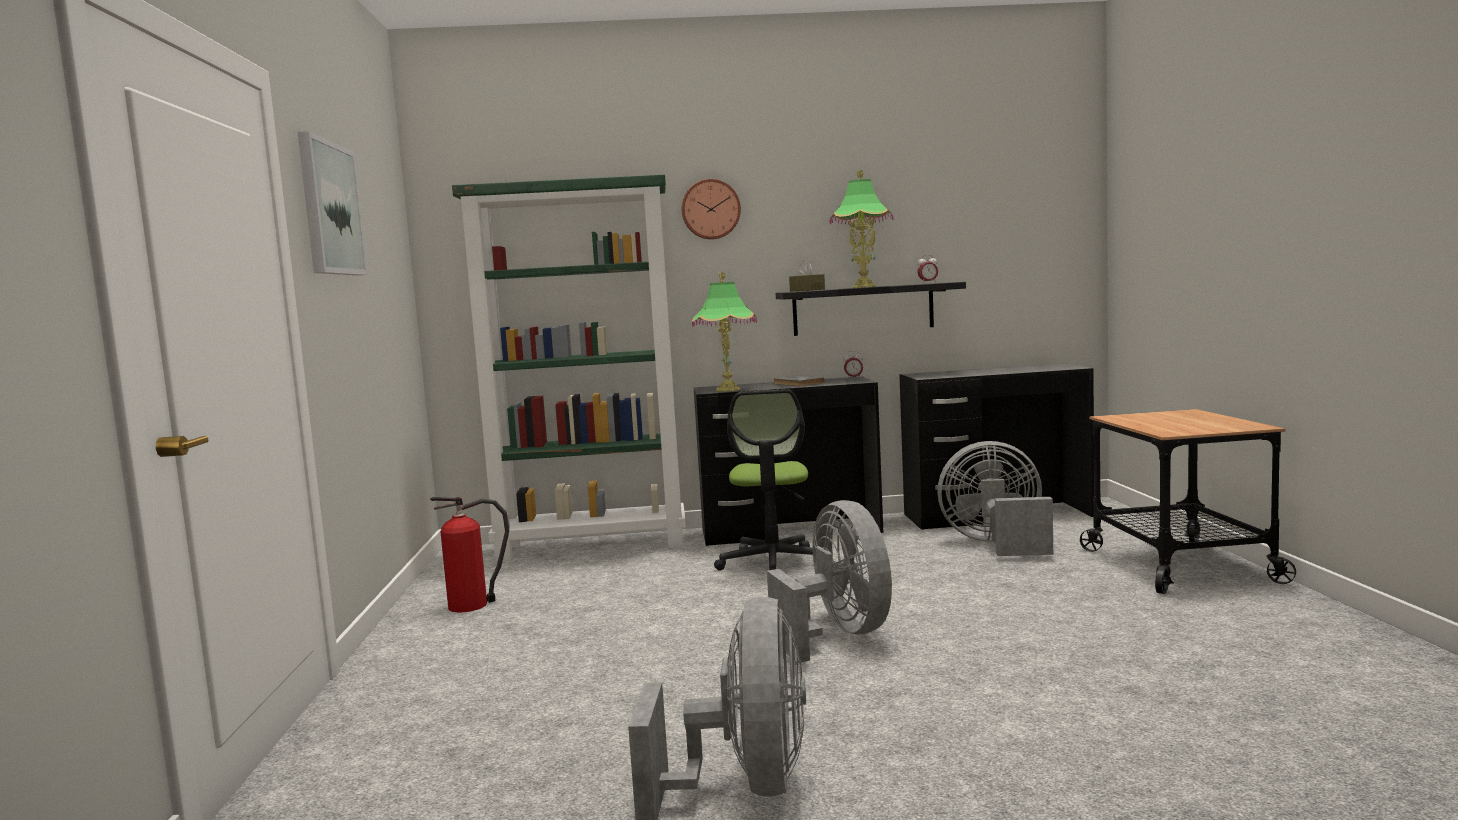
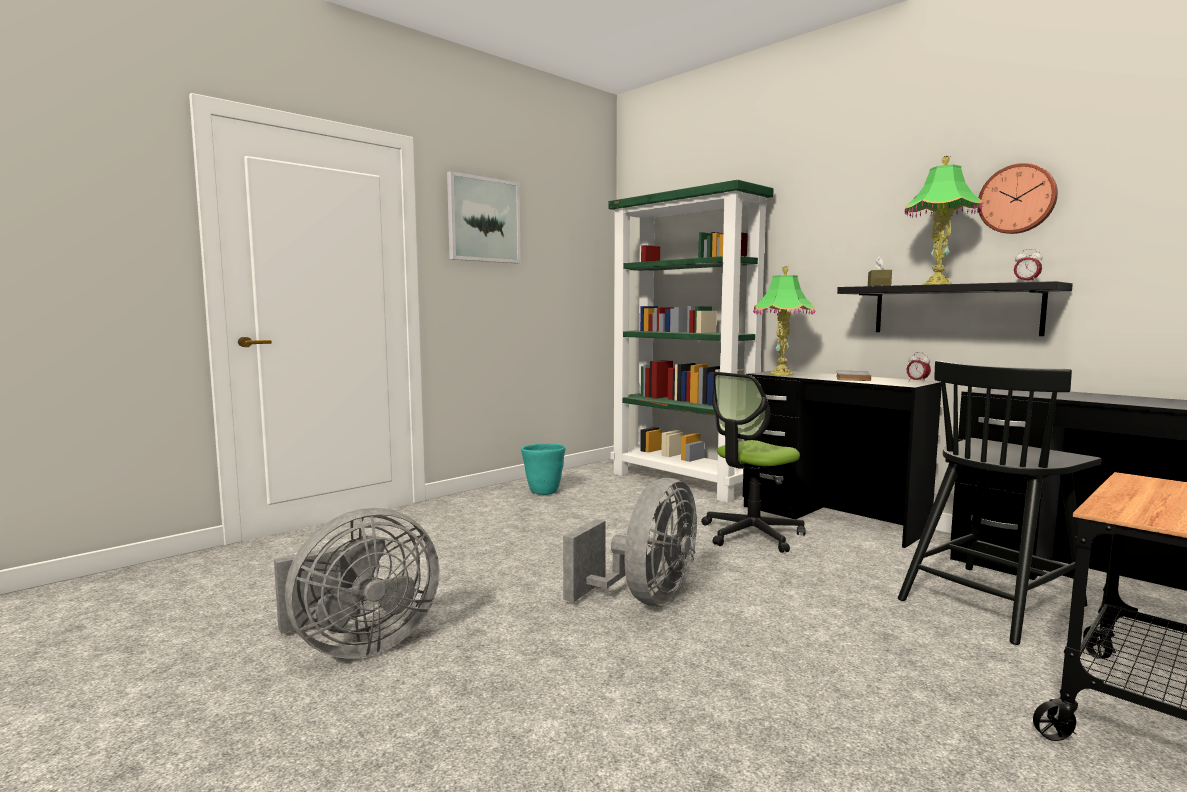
camera: 50 degrees right, 0 degrees up
fire extinguisher [430,497,509,613] -> turquoise planter [521,443,565,495]
wall clock [682,179,741,240] -> wall clock moved to [978,163,1058,234]
grey fan [938,441,1053,556] -> black chair [898,361,1101,645]

